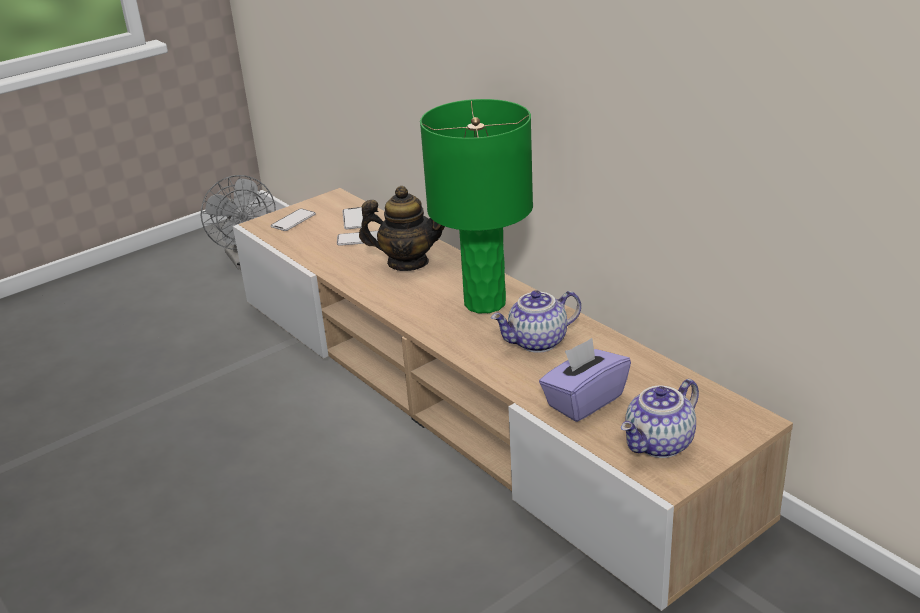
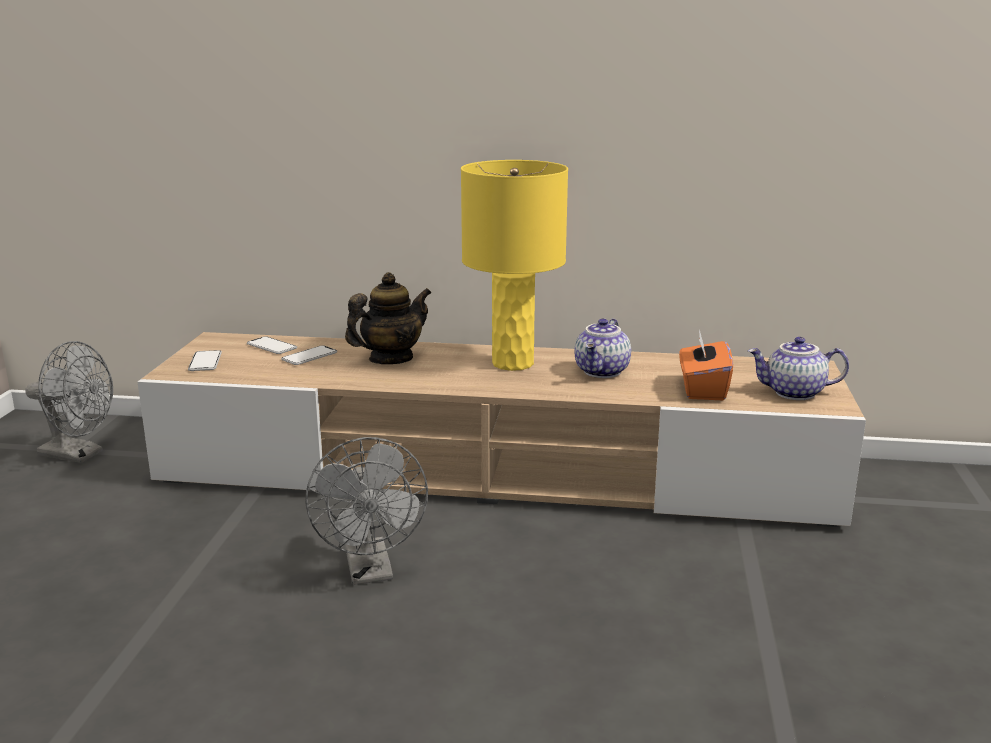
camera: 45 degrees left, 10 degrees down
green table lamp [420,99,533,313] -> yellow table lamp [461,160,568,371]
purple tissue box [539,338,631,422] -> orange tissue box [679,329,733,400]
teapot [621,379,699,458] -> teapot turned 90 degrees clockwise [748,337,849,400]
none -> grey fan [305,437,428,585]

